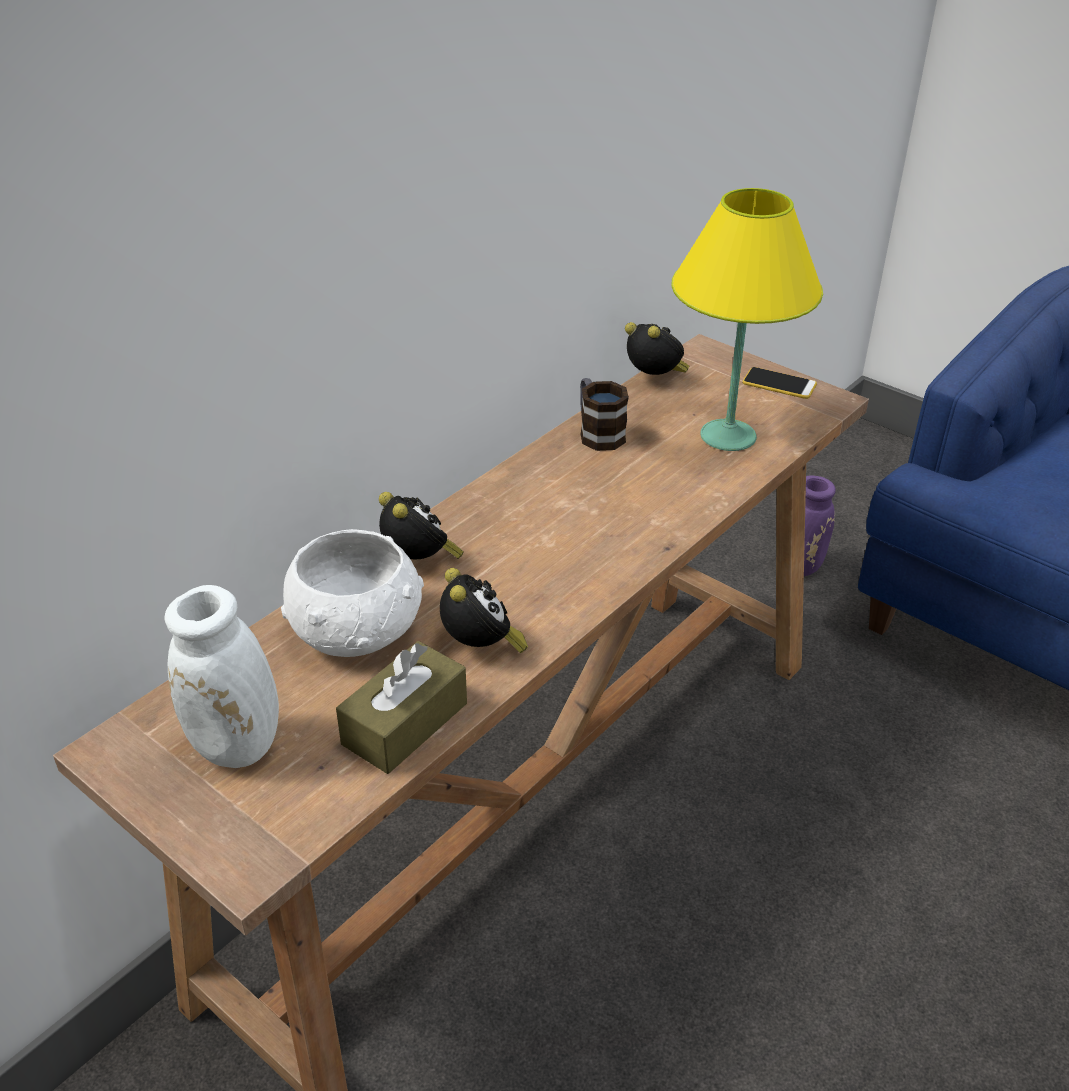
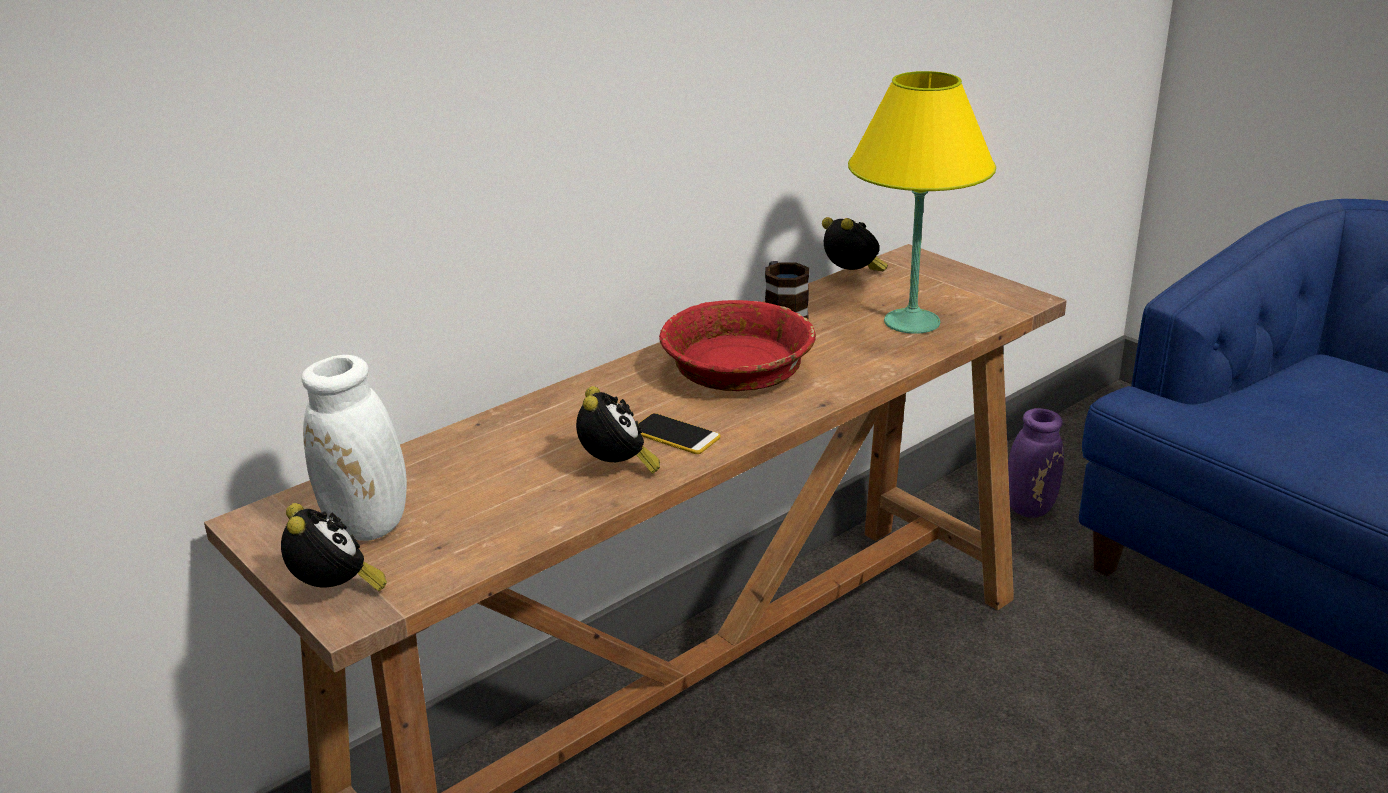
camera: 10 degrees right, 10 degrees down
white bowl [281,529,424,657] -> none
brown tissue box [336,641,467,774] -> none
alarm clock [379,492,464,560] -> alarm clock moved to [281,503,387,591]
phone [742,367,817,399] -> phone moved to [638,413,721,454]
none -> red bowl [659,300,816,391]

